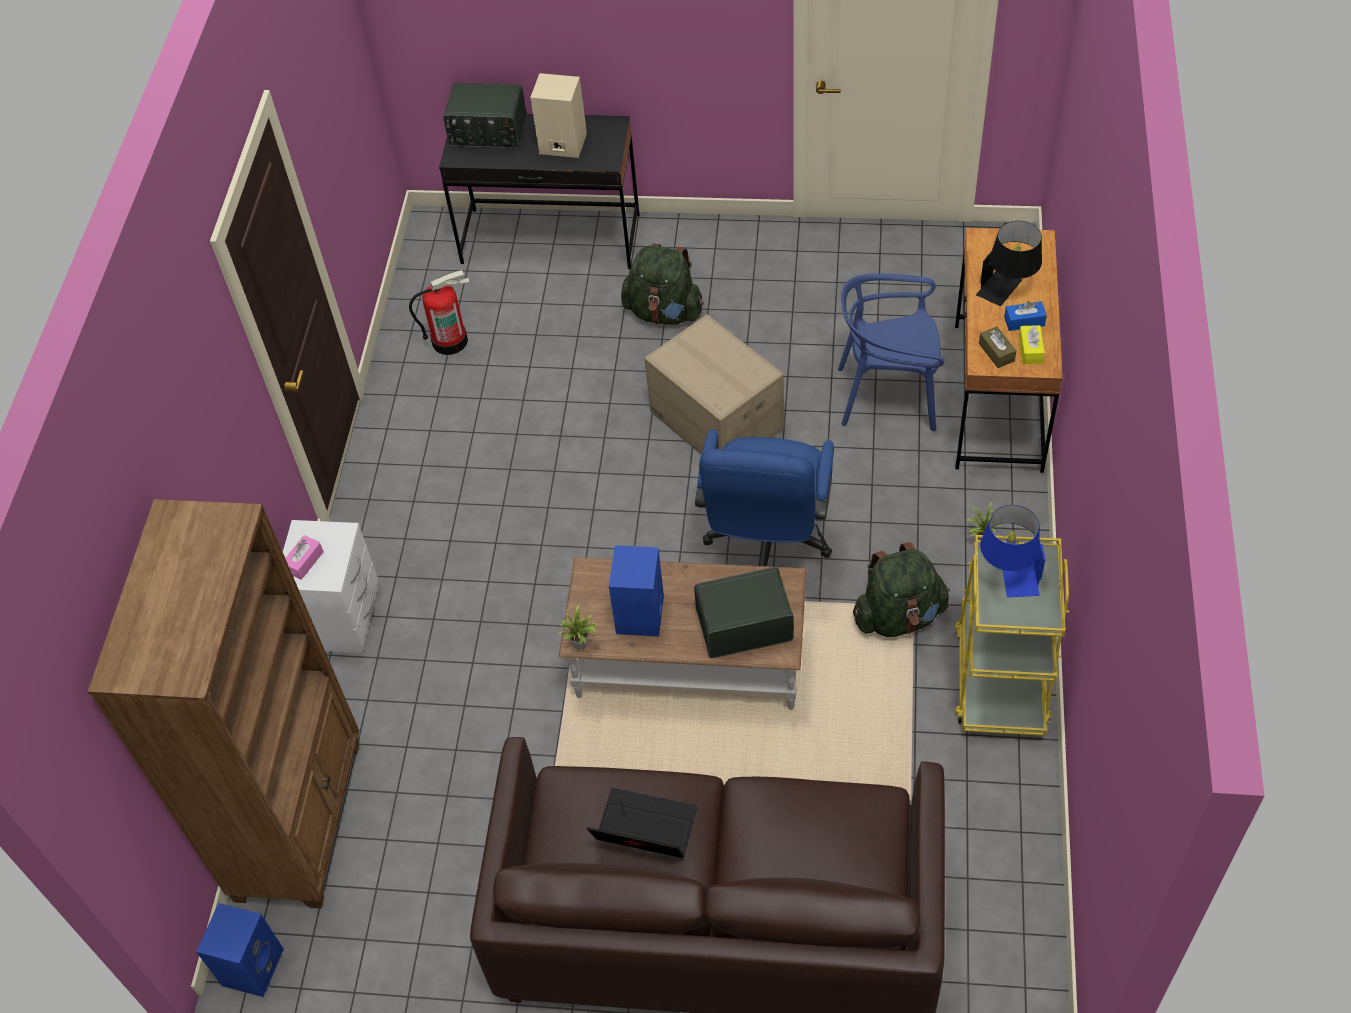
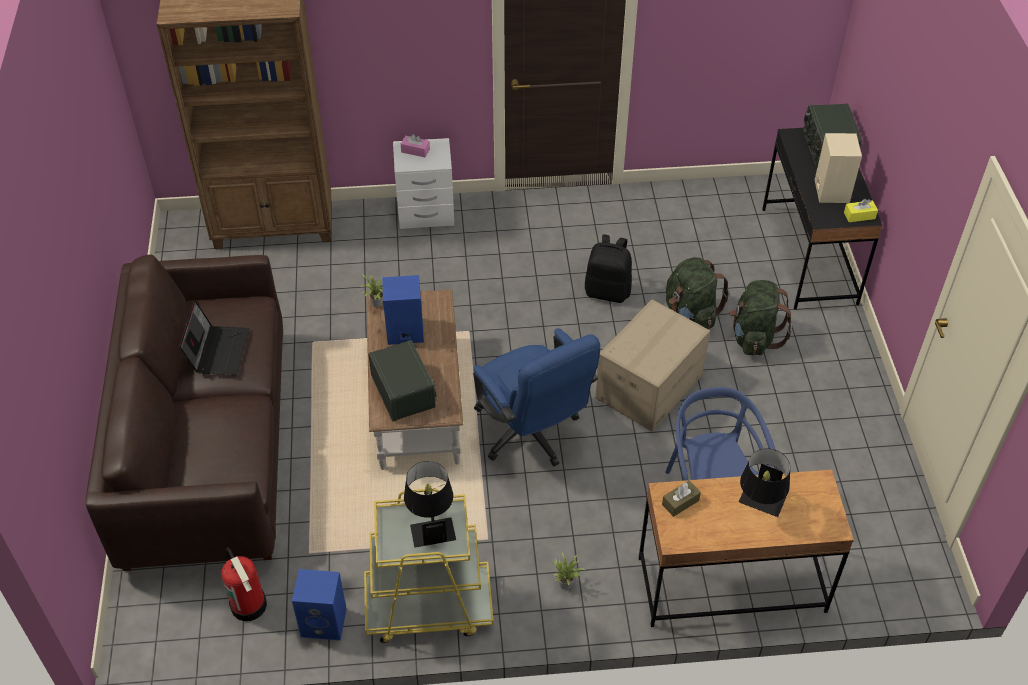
camera: 75 degrees right, 5 degrees down
blue speaker [196,903,284,997] -> blue speaker moved to [292,569,346,640]
fire extinguisher [409,270,470,355] -> fire extinguisher moved to [221,547,267,621]
blue office chair [695,429,834,566] -> blue office chair turned 120 degrees counterclockwise [473,328,600,466]
green backpack [853,542,950,637] -> green backpack moved to [666,257,730,329]
blue table lamp [980,505,1046,597] -> black table lamp [404,461,456,548]
blue tissue box [1004,301,1047,331] -> none
yellow tissue box [1019,325,1045,364] -> yellow tissue box moved to [844,199,878,222]
none -> black backpack [585,234,632,303]

